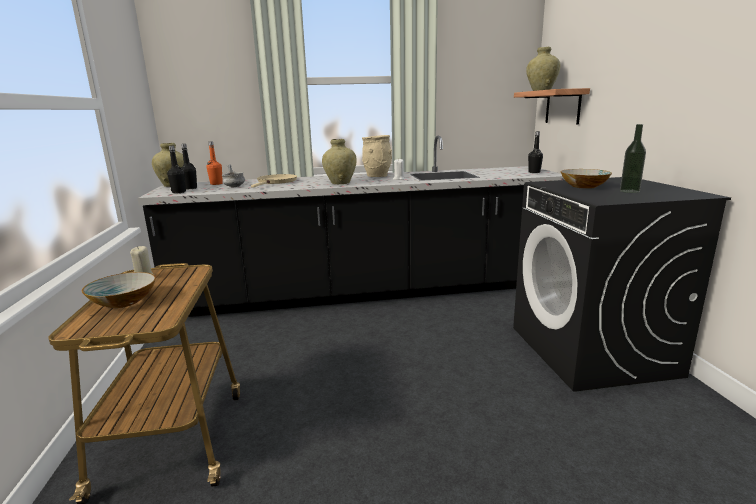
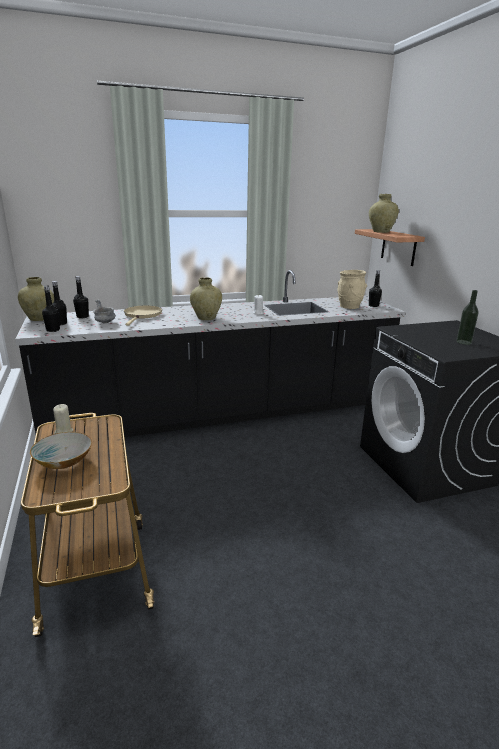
camera: 10 degrees left, 5 degrees up
orange bottle [207,141,223,185] -> black bottle [73,276,89,318]
beige vase [362,135,392,177] -> beige vase moved to [338,270,367,309]
bowl [561,169,612,189] -> none

